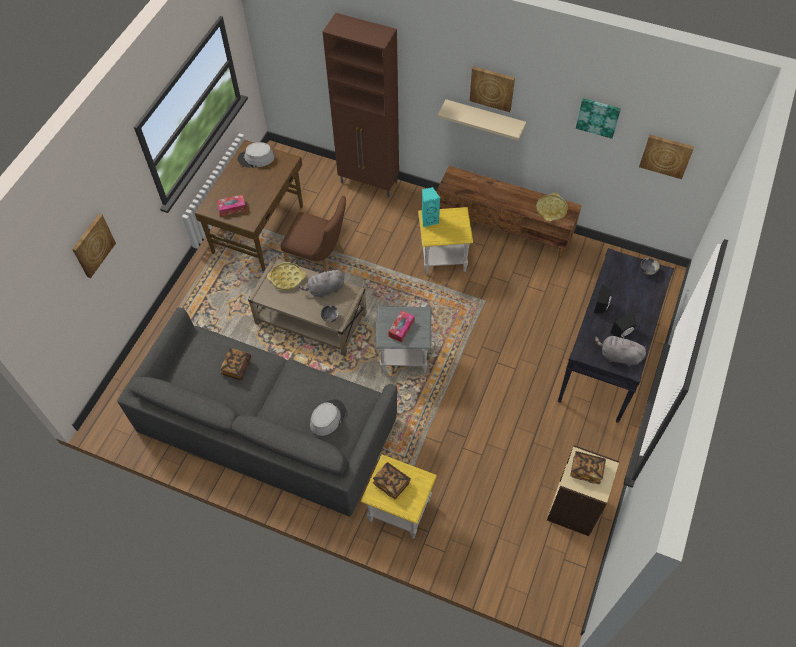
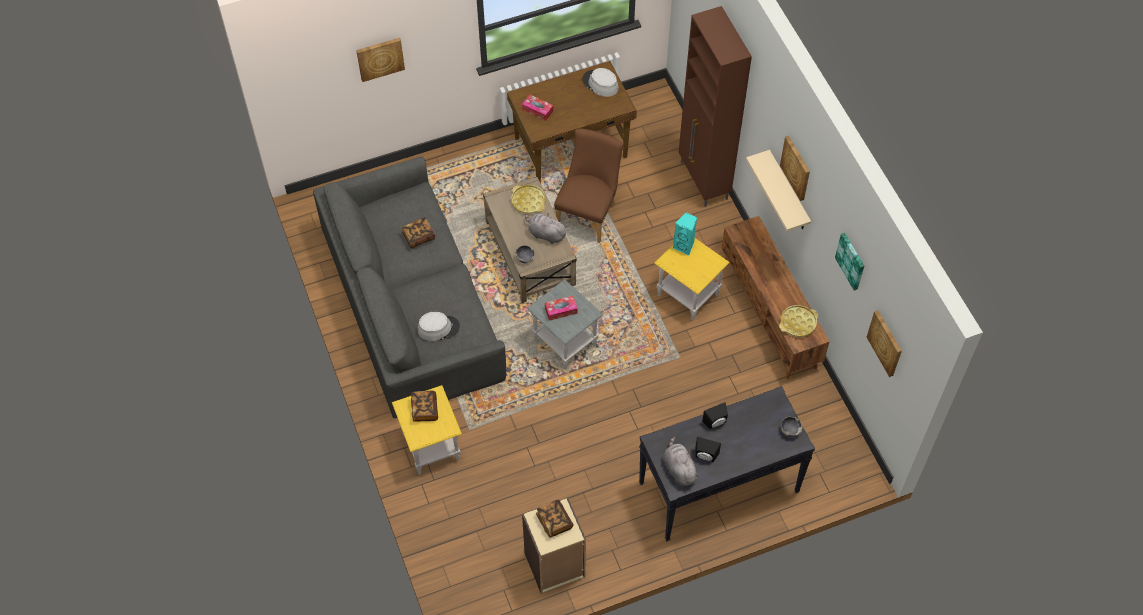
camera: 45 degrees right, 0 degrees up
brown chair [281,196,346,272] -> brown chair turned 135 degrees counterclockwise [554,129,623,243]

